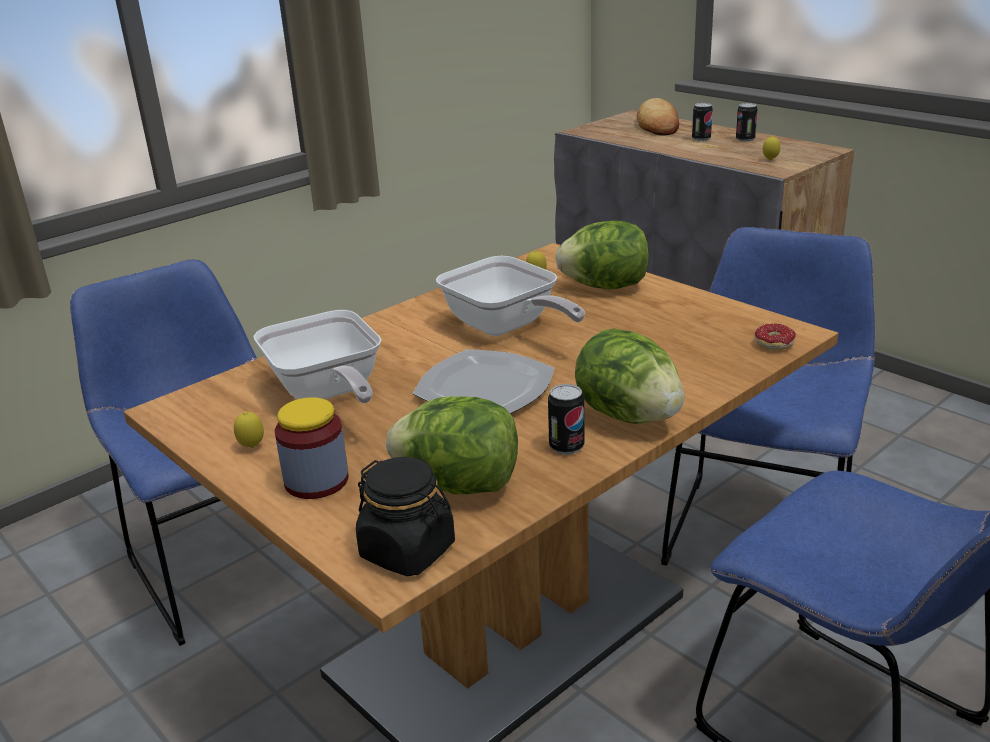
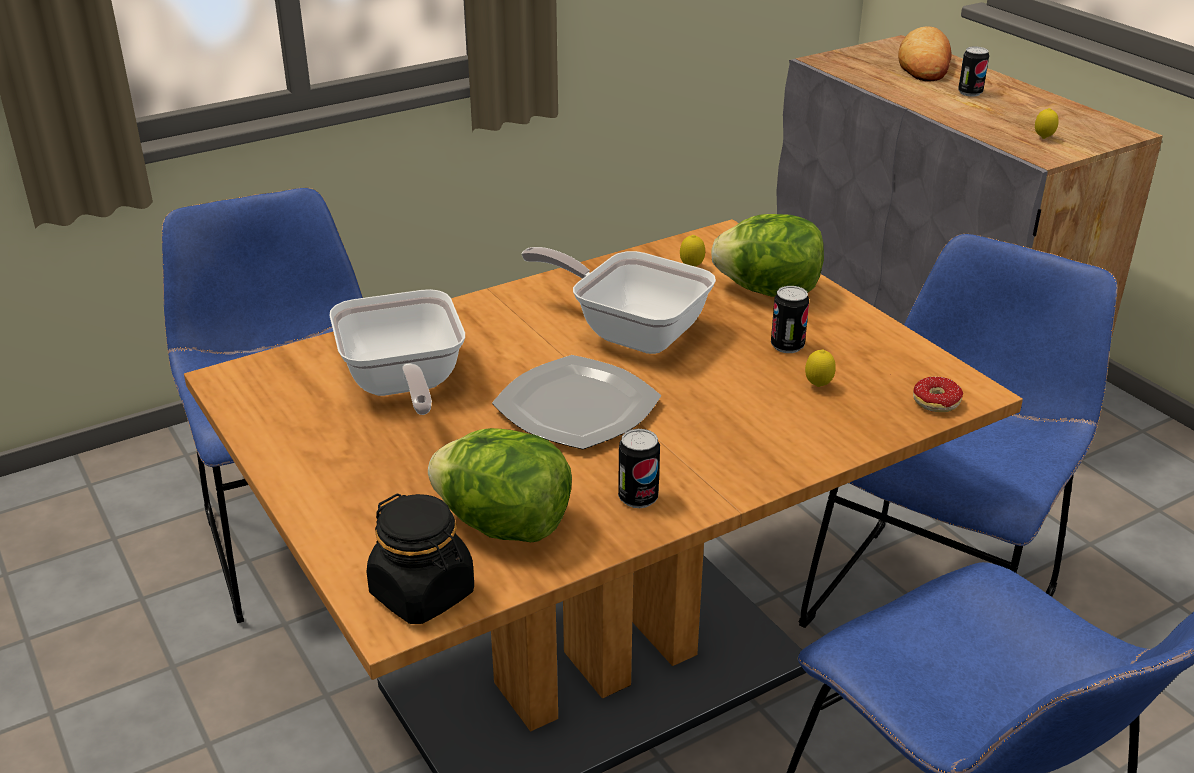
camera: 10 degrees right, 5 degrees up
lemon [234,411,264,448] -> lemon moved to [805,350,836,387]
jar [275,397,349,499] -> none
frying pan [436,256,585,336] -> frying pan turned 150 degrees clockwise [522,247,716,354]
lettuce [575,328,684,424] -> none
can [736,103,757,142] -> can moved to [771,286,809,353]

